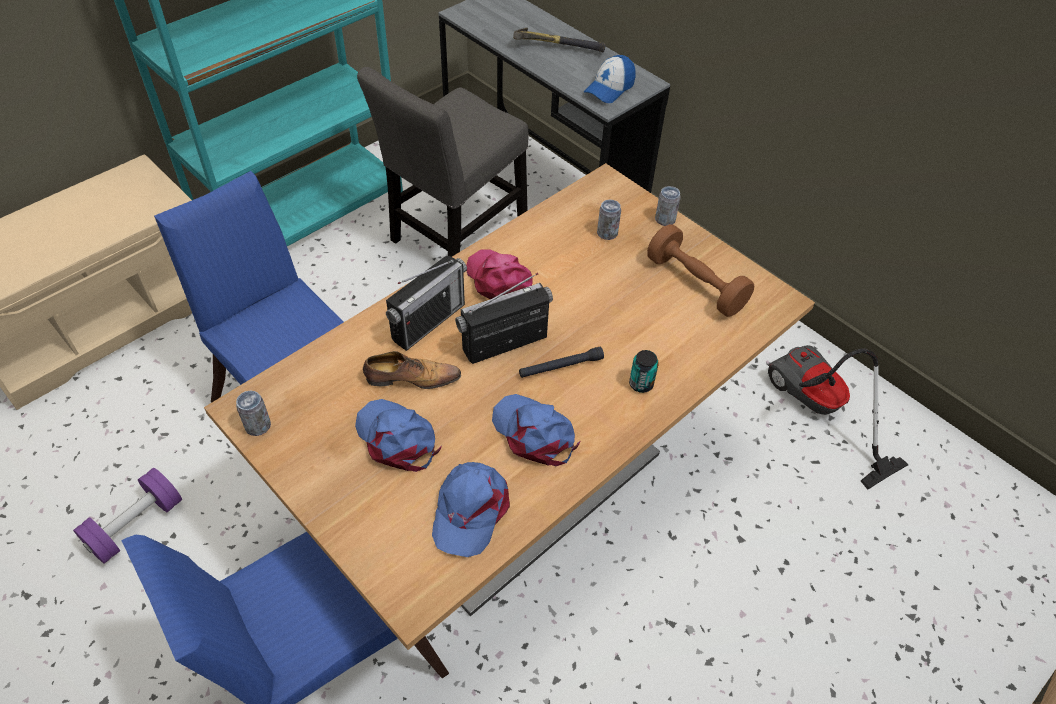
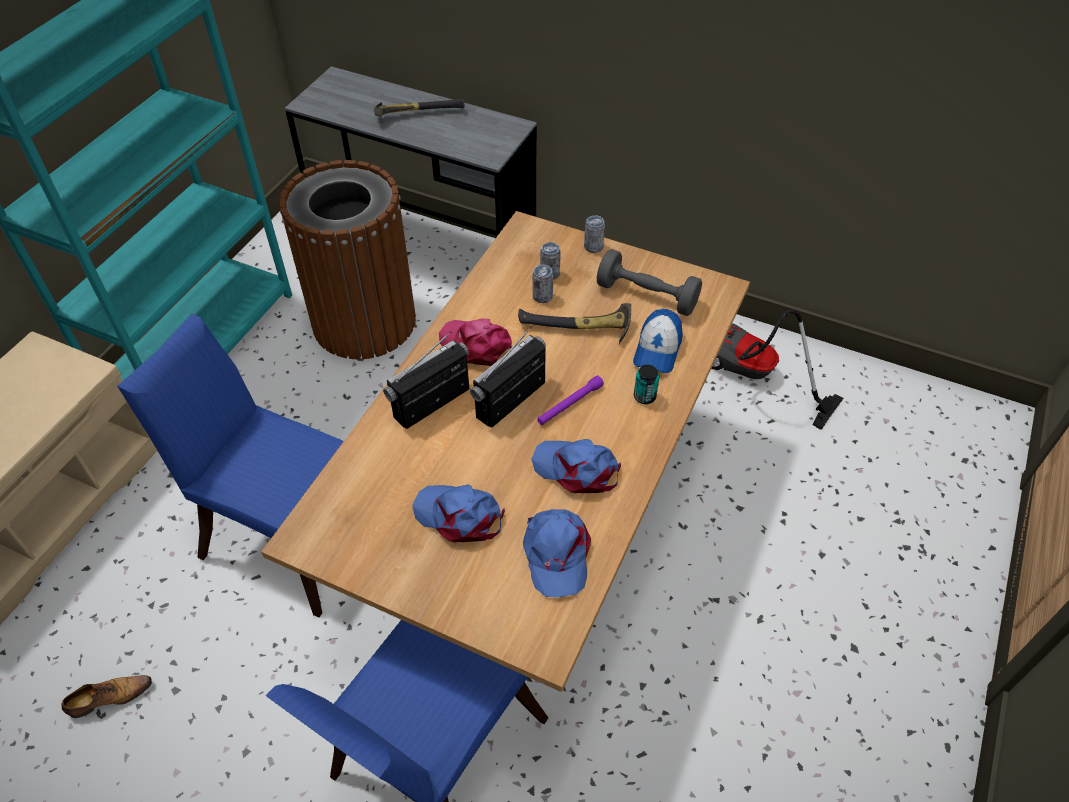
camera: 20 degrees left, 0 degrees up
purple dumbbell [73,468,182,564] -> none
can [236,391,271,436] -> can moved to [533,265,553,303]
grey chair [357,67,529,257] -> brown trash can [279,160,416,359]
shoe [363,351,461,389] -> shoe moved to [62,675,152,718]
radio [386,256,467,351] -> radio turned 150 degrees counterclockwise [383,331,469,429]
black flashlight [519,347,604,378] -> purple flashlight [537,376,604,425]
cap [583,55,636,103] -> cap moved to [633,309,683,373]
brown dumbbell [647,224,754,317] -> grey dumbbell [597,249,702,316]
none -> hammer [518,303,631,344]

